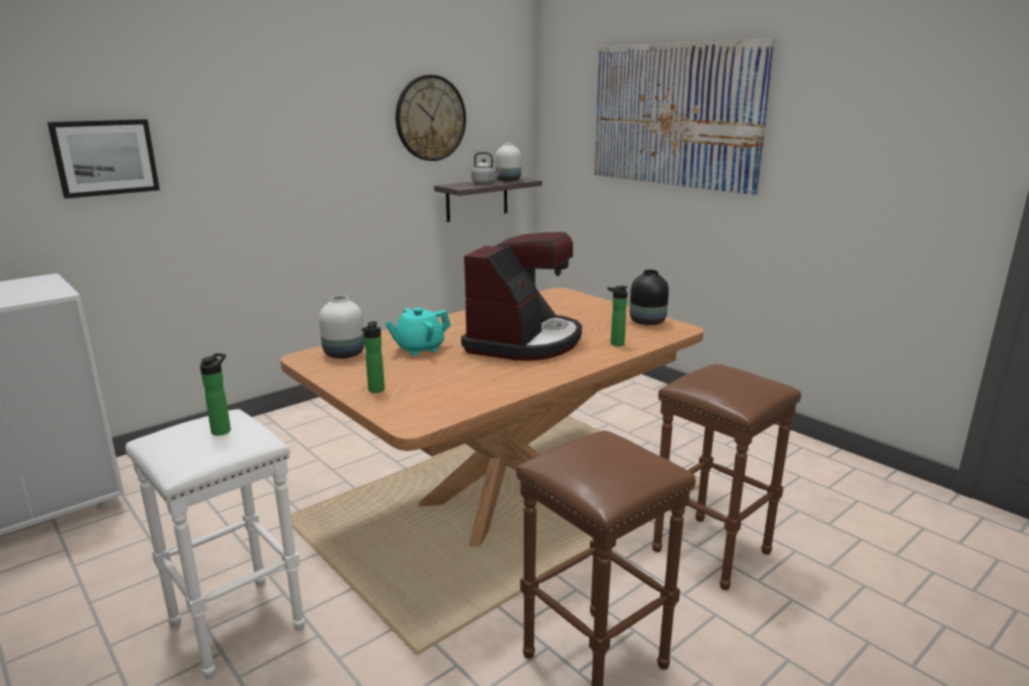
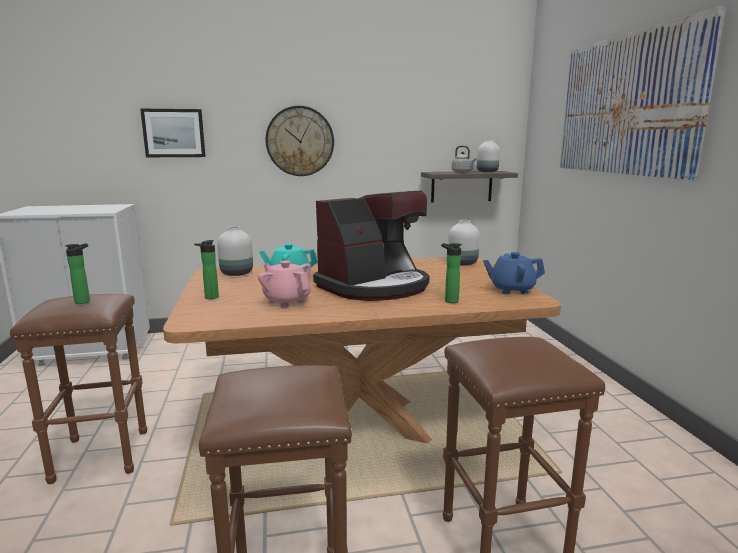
camera: 30 degrees right, 5 degrees down
white stool [125,409,305,679] -> brown stool [10,294,147,484]
wall clock [395,75,466,161] -> wall clock moved to [265,106,334,176]
black vase [630,270,669,325] -> blue teapot [483,252,545,294]
none -> pink teapot [258,261,311,308]
none -> white vase [448,220,480,265]

